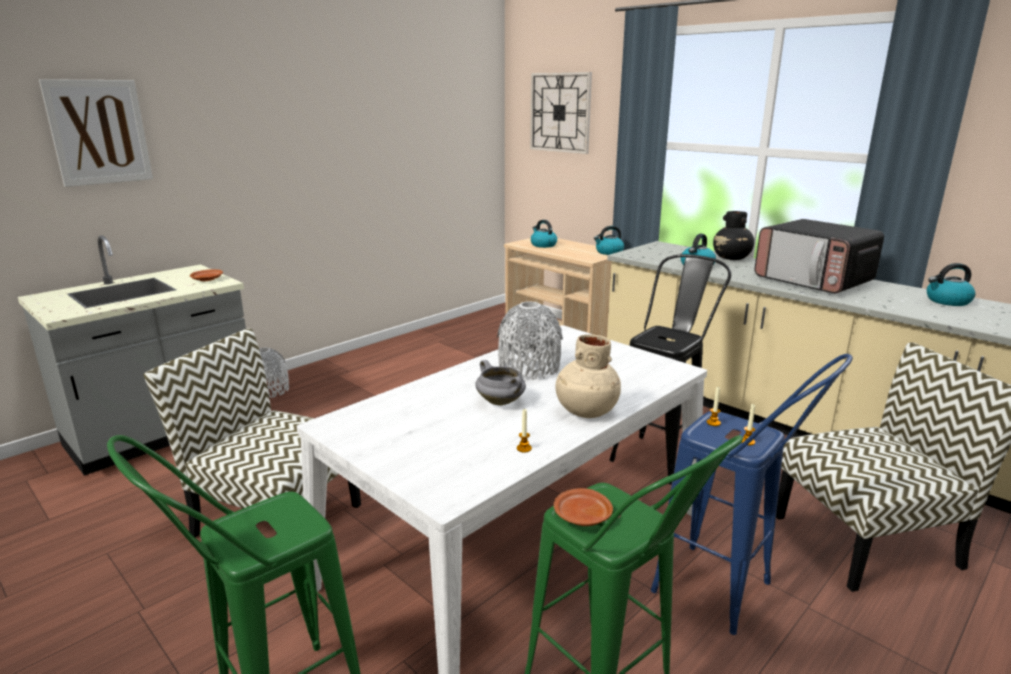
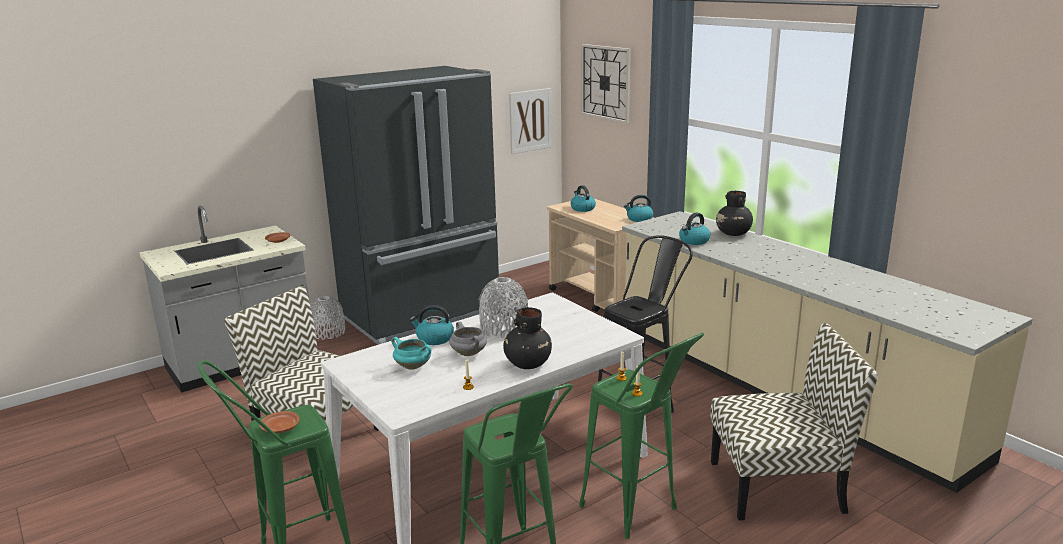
camera: 10 degrees right, 0 degrees up
picture [39,79,153,187] -> picture moved to [509,88,552,154]
brown plate [554,488,613,526] -> brown plate moved to [259,411,299,433]
beige vase [555,334,621,418] -> black vase [503,307,552,369]
blue stool [651,354,853,635] -> green stool [579,332,704,539]
microwave [754,219,884,294] -> none
kettle [927,263,975,306] -> kettle moved to [410,305,454,345]
none -> black fridge [313,66,499,345]
none -> turquoise cooking pot [391,337,431,370]

